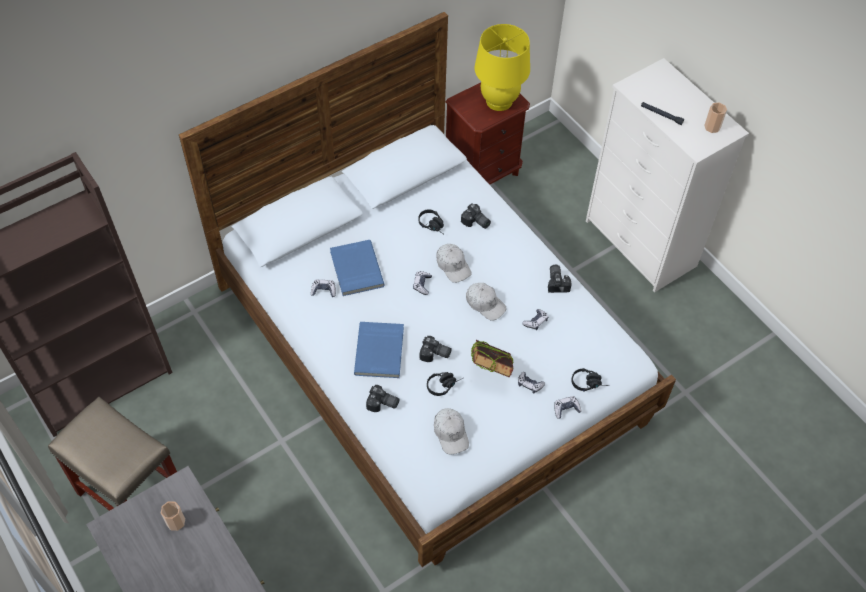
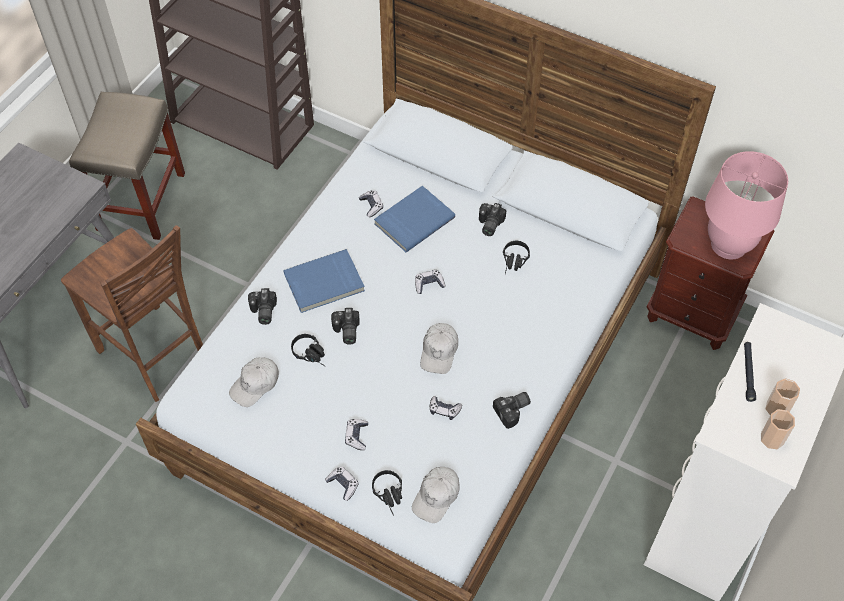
camera: 65 degrees right, 0 degrees up
cup [161,501,185,531] -> cup moved to [765,378,800,415]
white cap [436,244,472,283] -> white cap moved to [412,467,460,523]
camera [461,204,491,229] -> camera moved to [479,203,506,236]
book [471,340,513,377] -> none
yellow table lamp [474,24,530,111] -> pink table lamp [705,151,788,259]
none -> brown chair [61,225,203,402]

